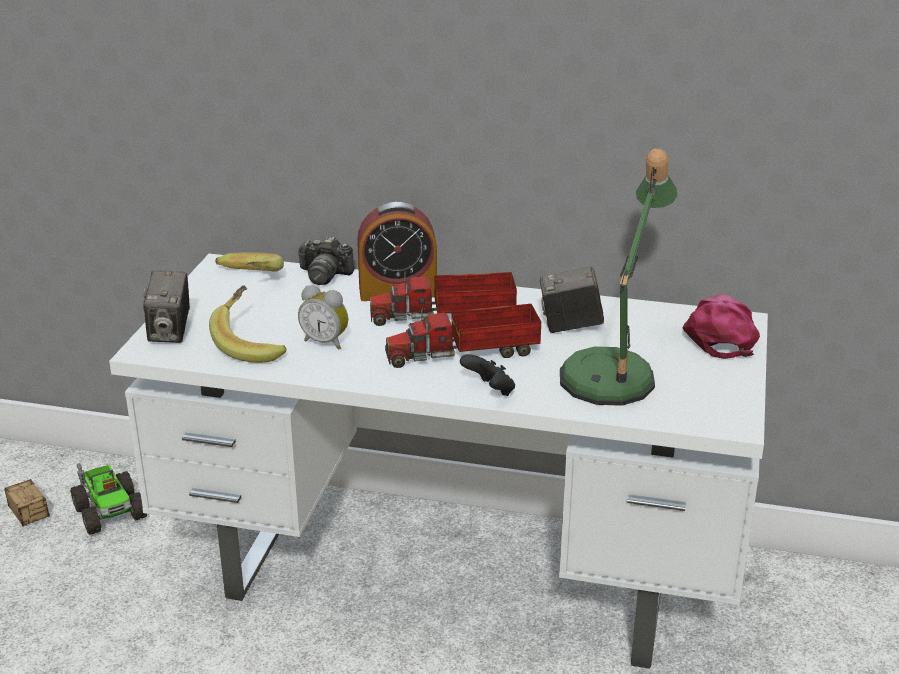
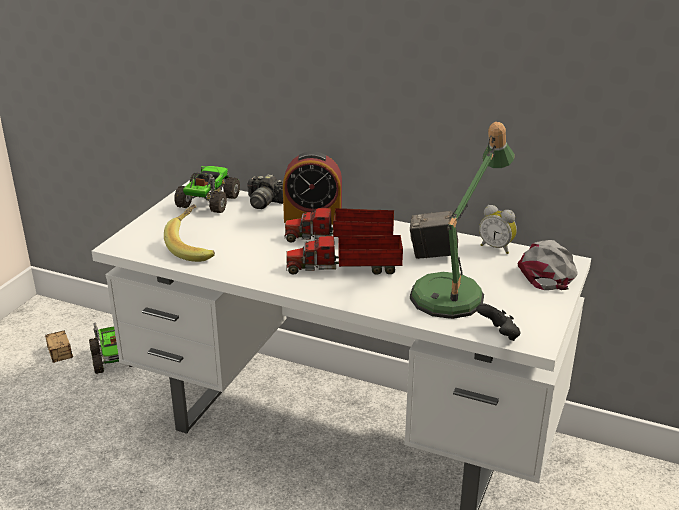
camera: 10 degrees right, 0 degrees up
camera [143,270,190,343] -> none
banana [215,253,284,272] -> toy truck [174,166,240,213]
alarm clock [298,285,348,350] -> alarm clock moved to [479,205,517,254]
black game controller [460,354,515,396] -> black game controller moved to [476,303,521,341]
pink cap [683,294,760,359] -> grey cap [517,240,578,290]

